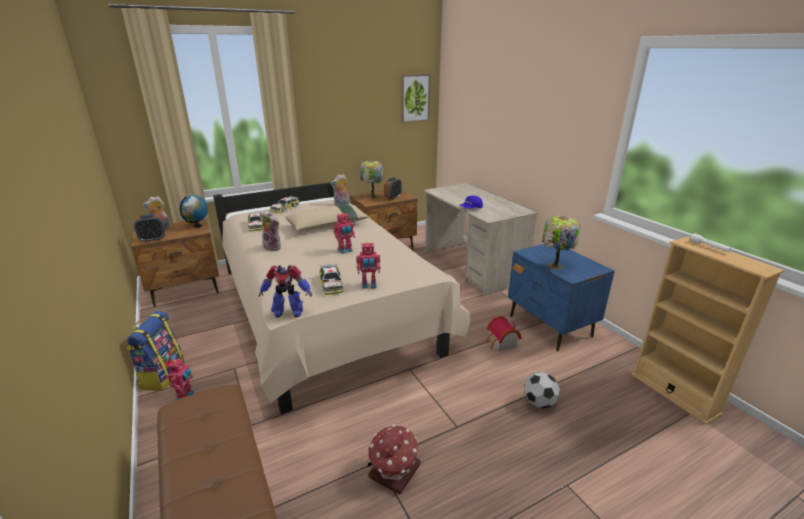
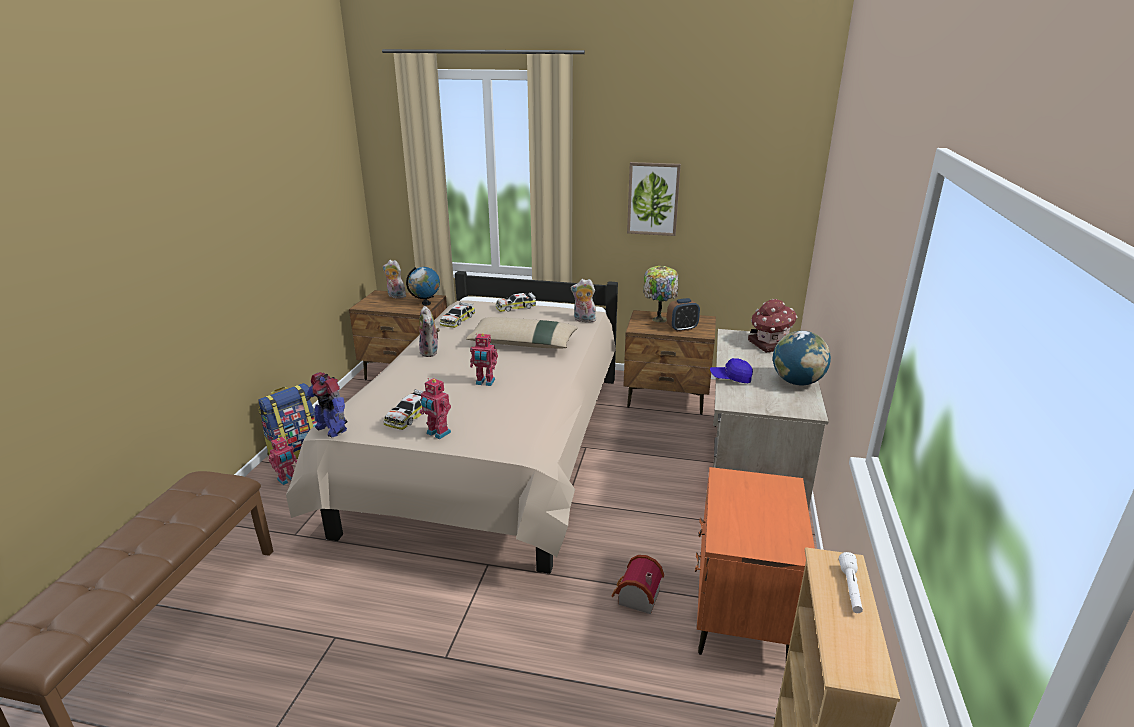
camera: 40 degrees right, 0 degrees up
alarm clock [134,214,165,242] -> none
toy house [368,424,421,495] -> toy house moved to [748,299,797,353]
picture [401,74,431,123] -> picture moved to [627,162,681,236]
blue nightstand [508,244,615,351] -> orange nightstand [695,467,815,660]
football [524,372,560,408] -> none
table lamp [542,216,580,270] -> none
none -> globe [773,331,831,385]

